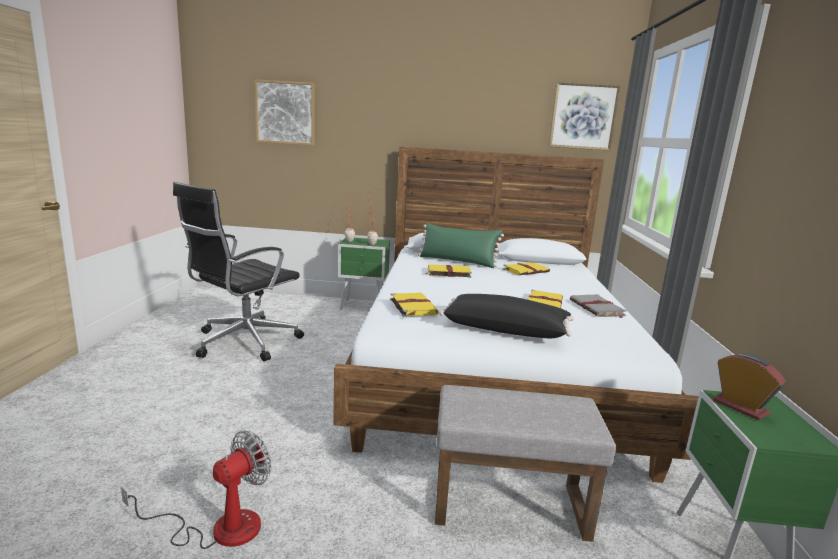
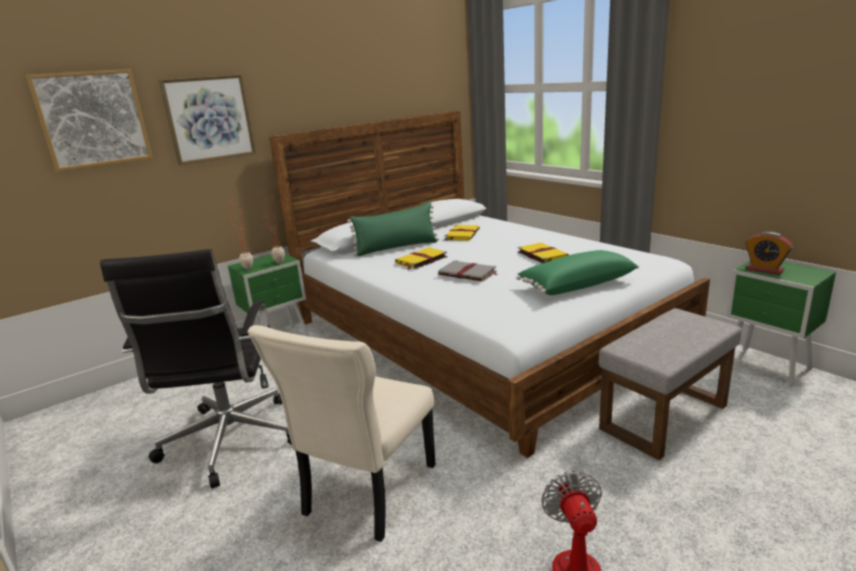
camera: 40 degrees left, 5 degrees up
yellow book [390,293,439,317] -> none
black pillow [439,294,574,338] -> green pillow [516,250,639,295]
picture [548,82,621,151] -> picture moved to [159,75,256,165]
grey book [570,294,627,318] -> grey book moved to [438,260,497,281]
alarm clock [713,353,786,420] -> alarm clock turned 150 degrees counterclockwise [745,232,793,275]
none -> beige chair [248,325,435,542]

